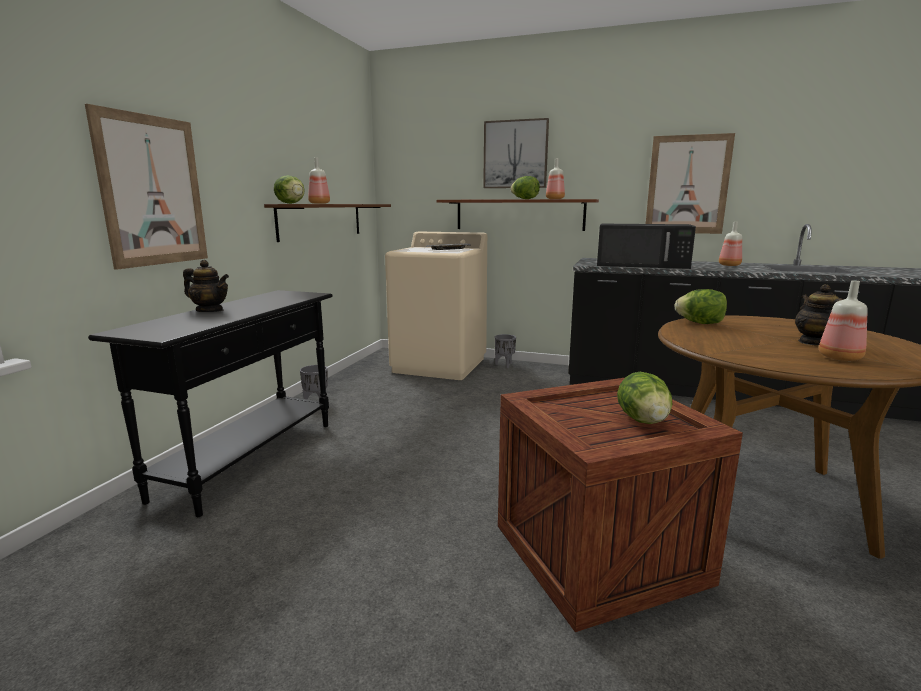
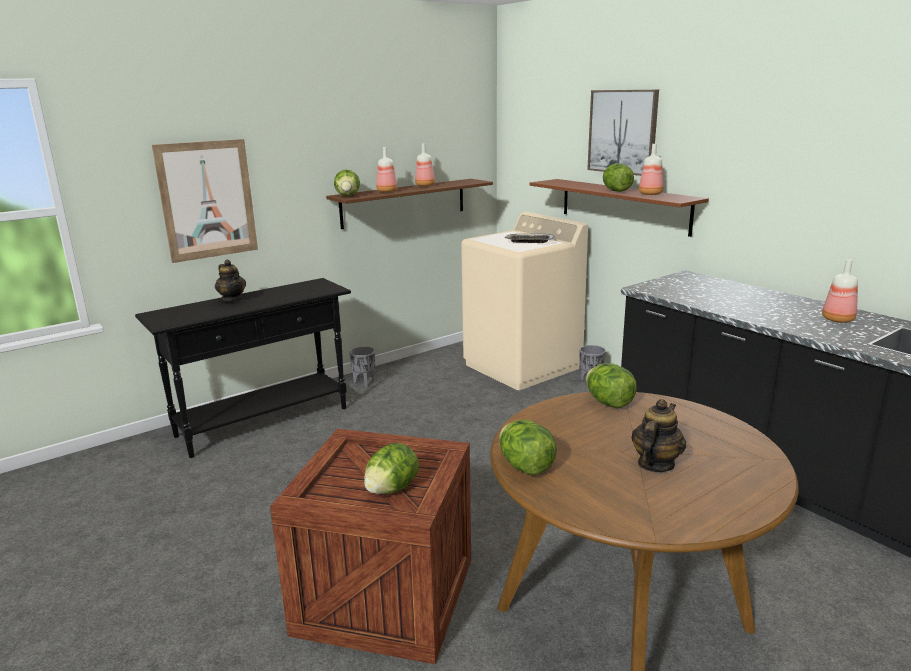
camera: 35 degrees right, 5 degrees up
black microwave [597,224,696,269] -> none
picture [646,133,735,234] -> none
bottle [819,280,868,361] -> bottle moved to [415,143,435,186]
none -> lettuce [499,420,557,475]

